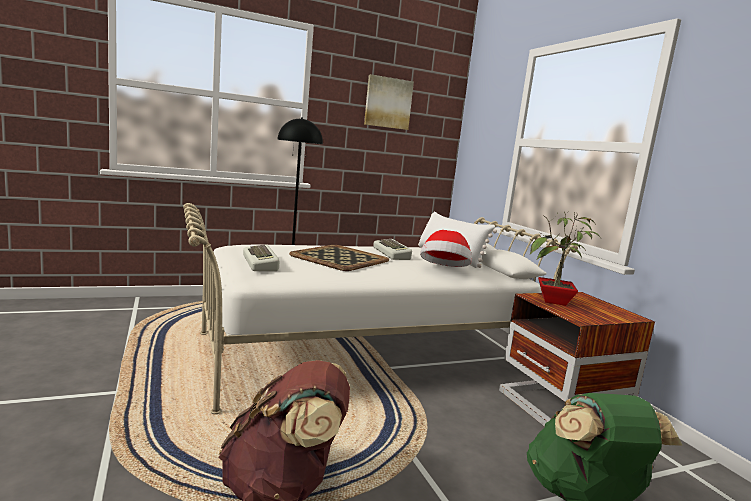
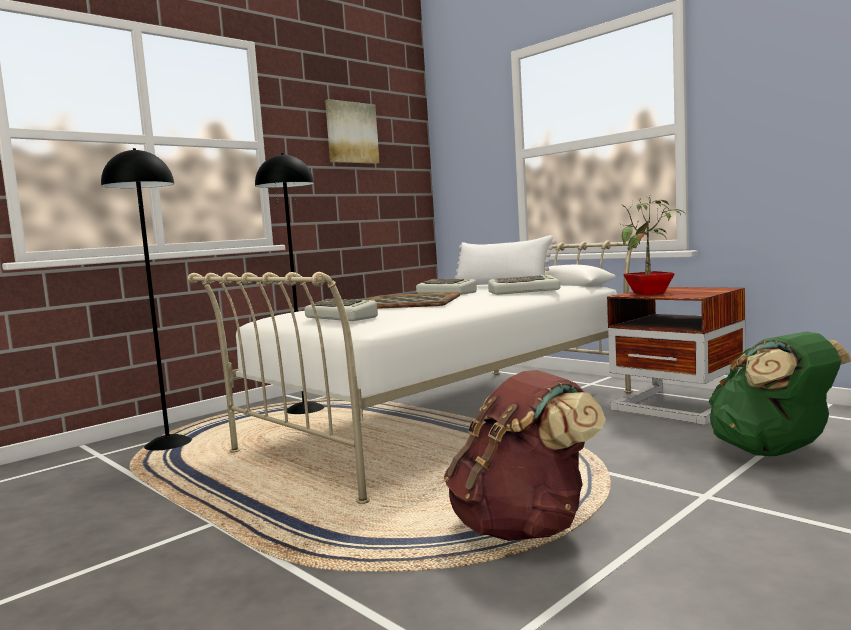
camera: 20 degrees left, 5 degrees down
hat [420,230,472,267] -> keyboard [488,275,561,295]
none -> black floor lamp [101,148,192,451]

